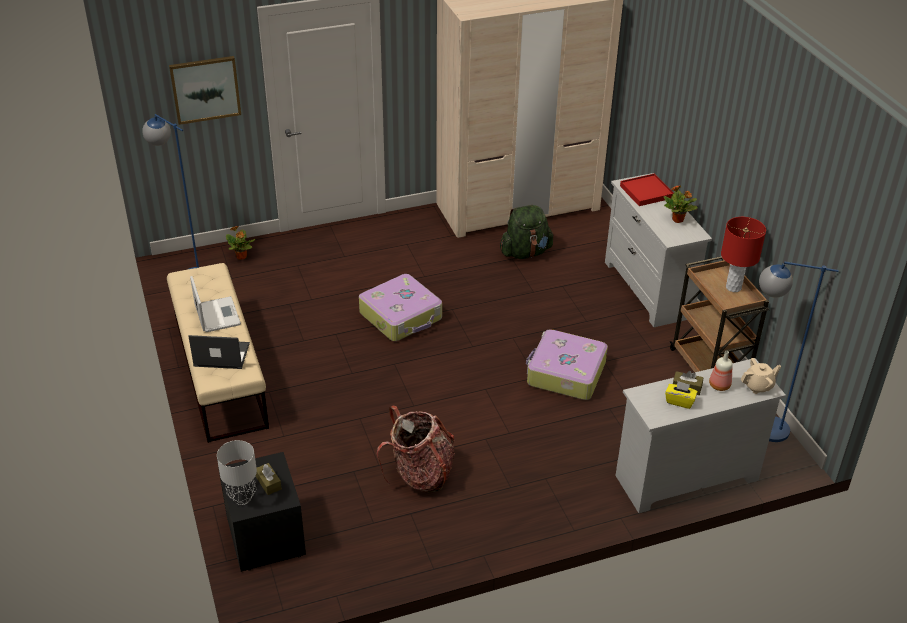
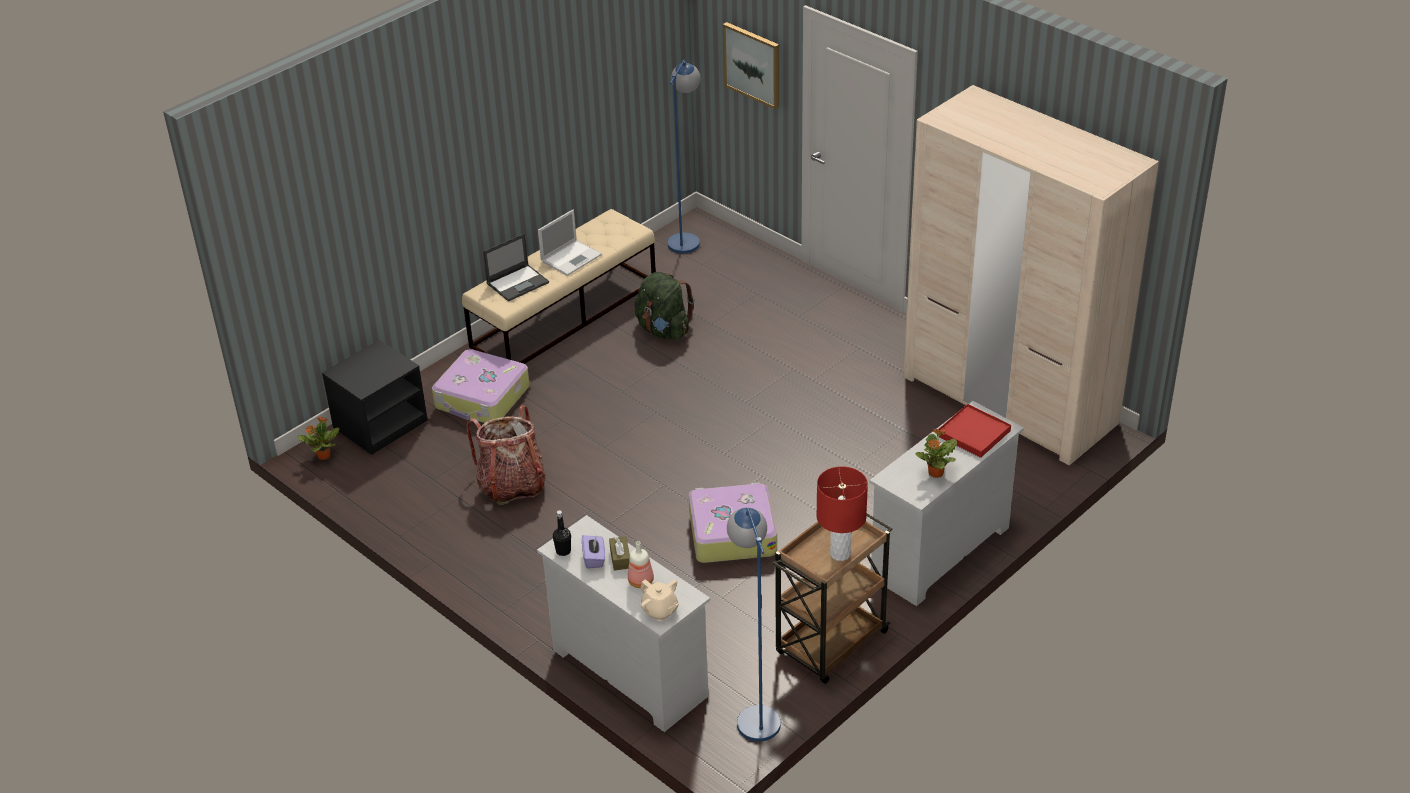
camera: 65 degrees right, 0 degrees up
laptop [188,335,250,369] -> laptop turned 75 degrees clockwise [483,233,549,302]
grey table lamp [217,440,257,505] -> none
potted plant [226,226,255,260] -> potted plant moved to [298,417,339,460]
brown tissue box [256,463,282,495] -> none
suitcase [359,274,442,341] -> suitcase moved to [432,349,530,423]
green backpack [500,205,553,259] -> green backpack moved to [635,272,694,340]
yellow tissue box [665,381,697,409] -> purple tissue box [582,535,605,569]
none -> black bottle [553,510,571,556]

